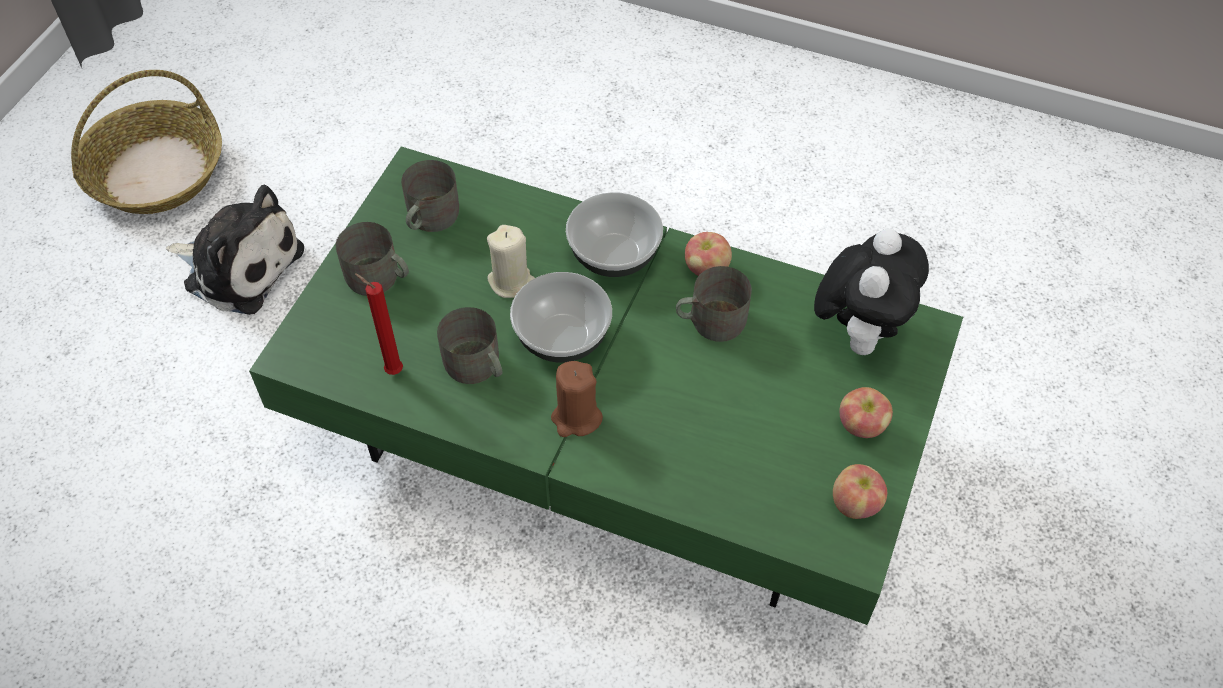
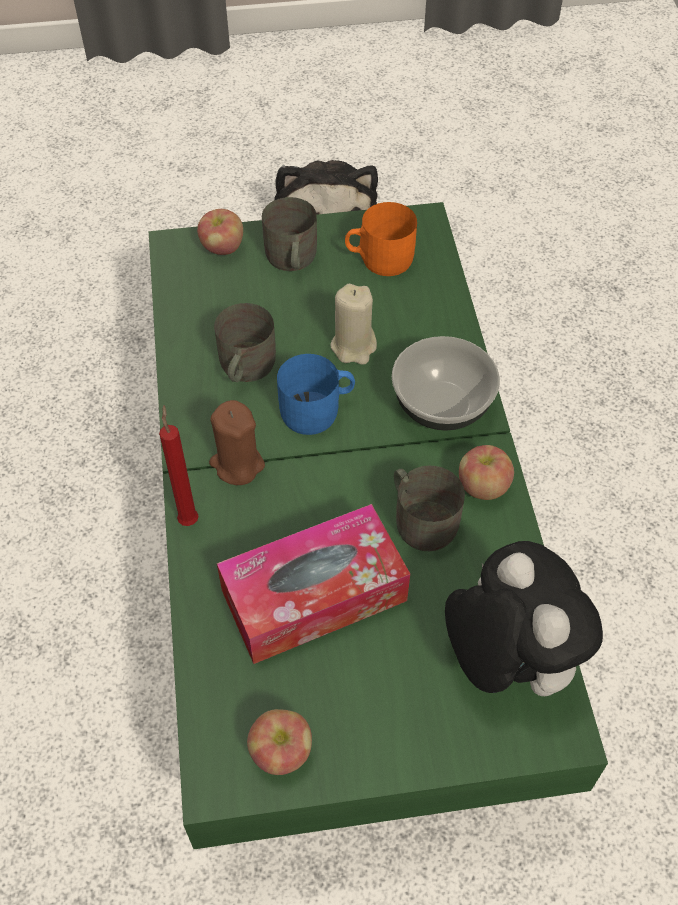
camera: 60 degrees right, 0 degrees up
basket [71,70,222,214] -> none
red candle [355,273,403,375] -> red candle moved to [159,405,198,526]
grey mug [401,160,459,232] -> orange mug [345,202,417,276]
bowl [510,272,612,363] -> blue mug [277,354,355,435]
plush toy [814,228,929,355] -> plush toy turned 105 degrees counterclockwise [445,541,603,696]
apple [839,387,893,438] -> apple moved to [197,209,243,255]
none -> tissue box [217,504,410,664]

